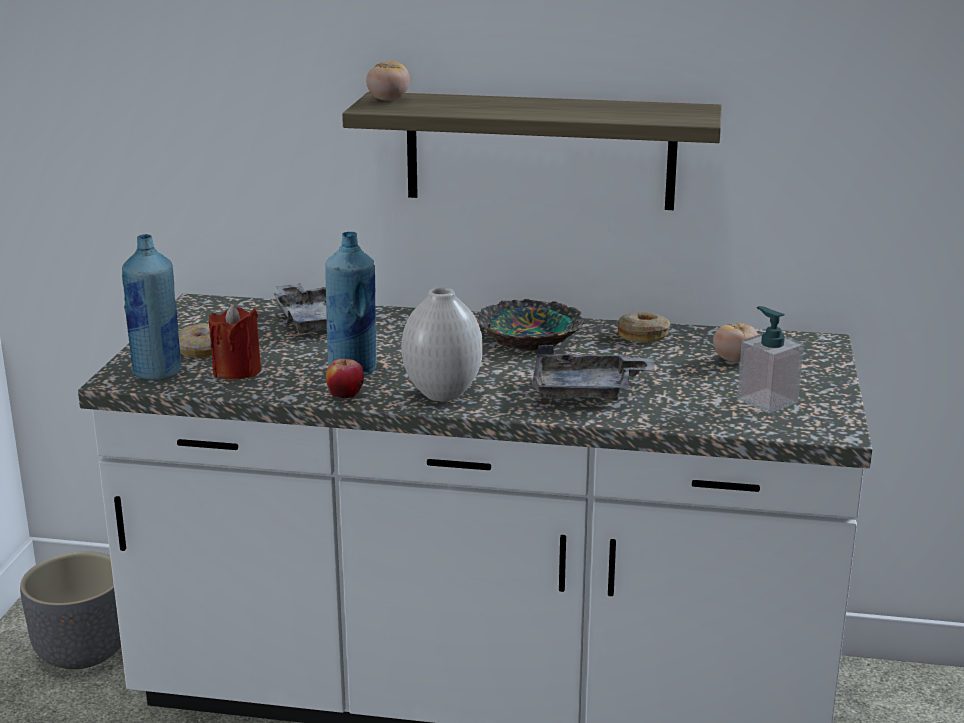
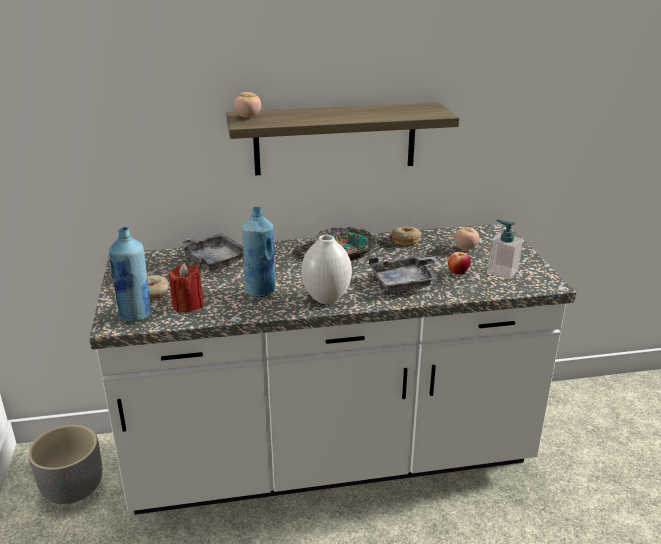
camera: 20 degrees left, 5 degrees up
apple [326,359,364,399] -> apple moved to [448,252,471,274]

